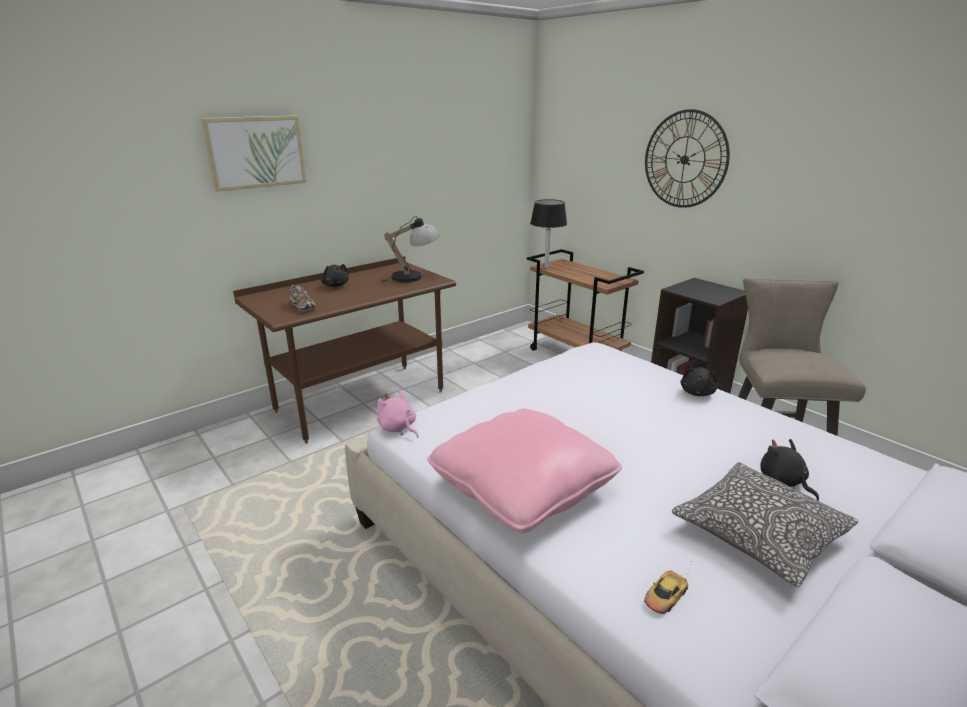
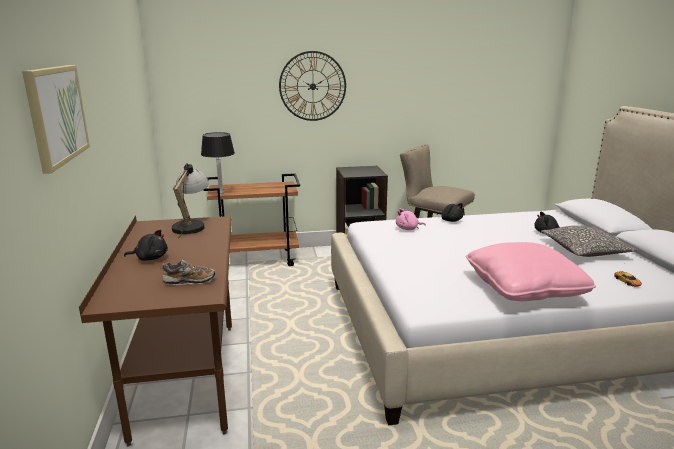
camera: 60 degrees left, 5 degrees down
pink plush toy [377,390,418,438] -> pink plush toy moved to [396,208,426,230]

